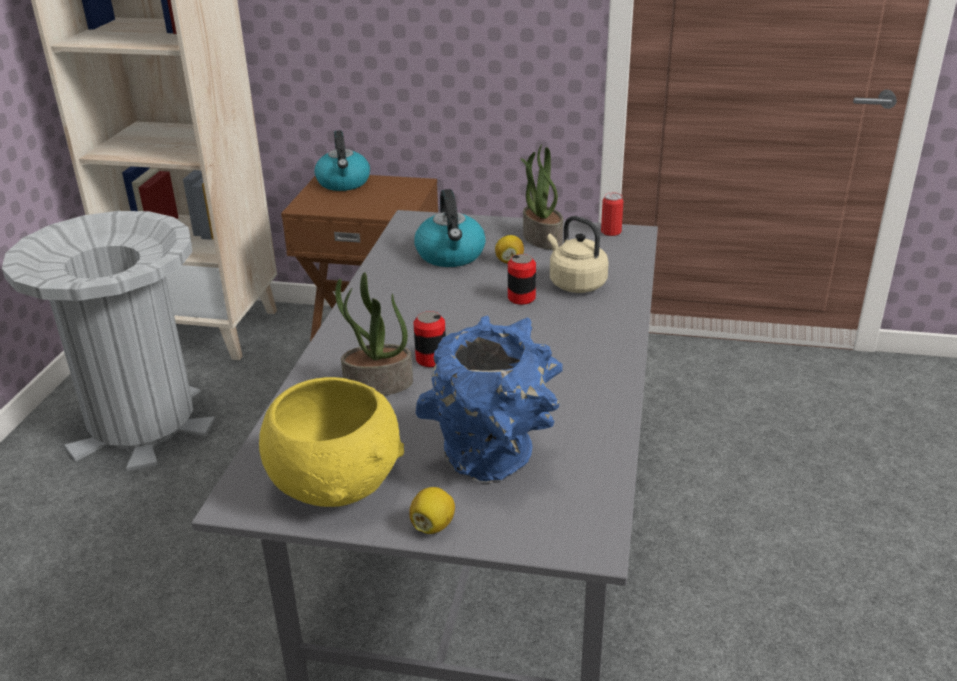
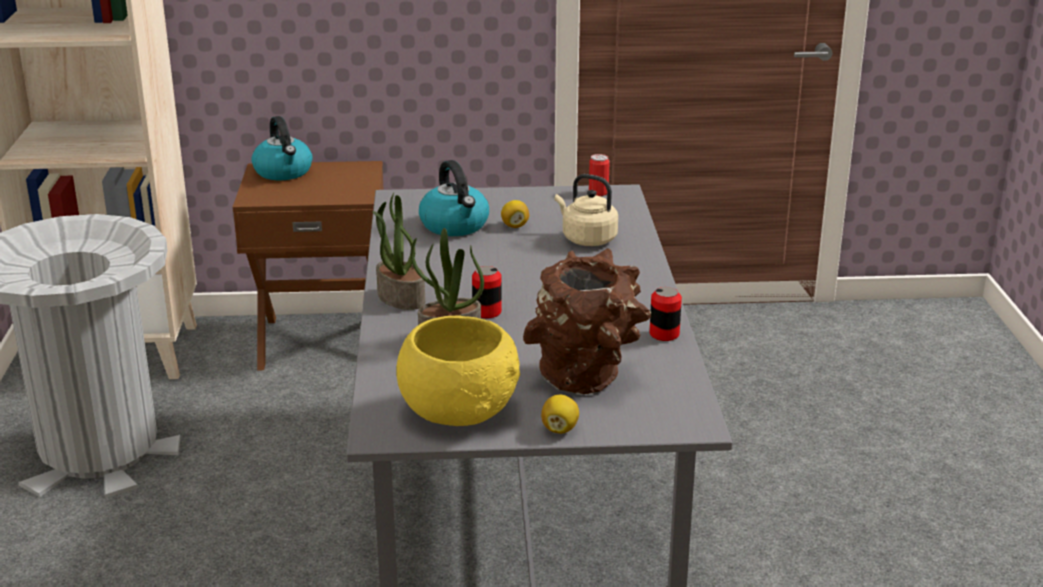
camera: 15 degrees left, 5 degrees down
blue vase [416,315,563,483] -> brown vase [523,248,651,395]
can [508,254,536,305] -> can moved to [650,287,682,341]
potted plant [520,144,563,249] -> potted plant moved to [372,193,425,310]

